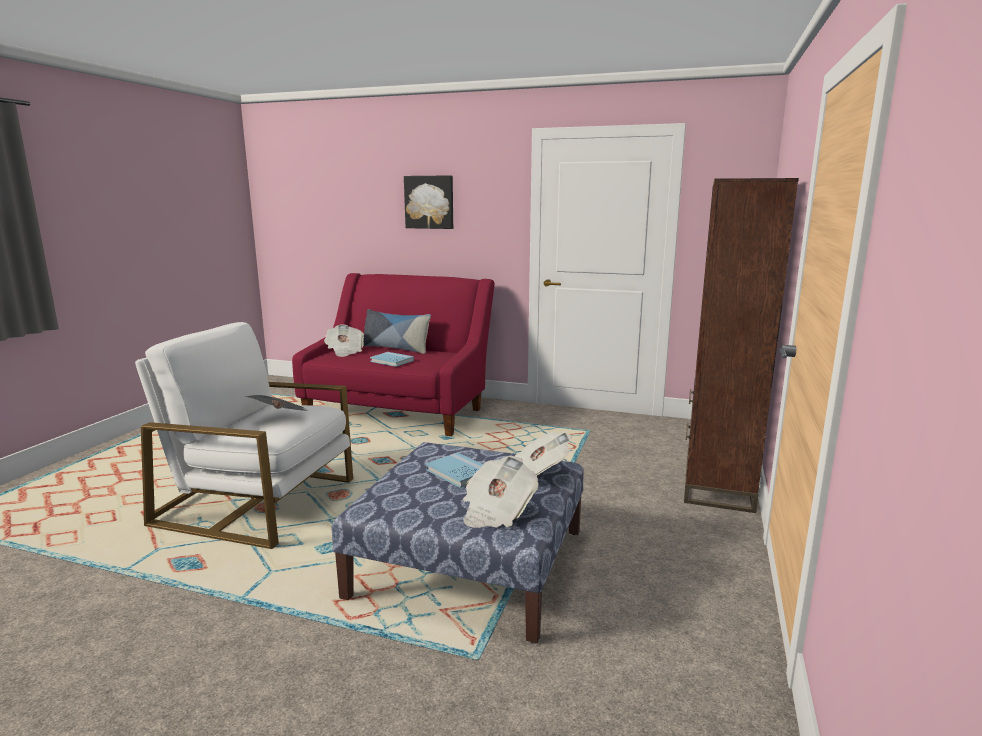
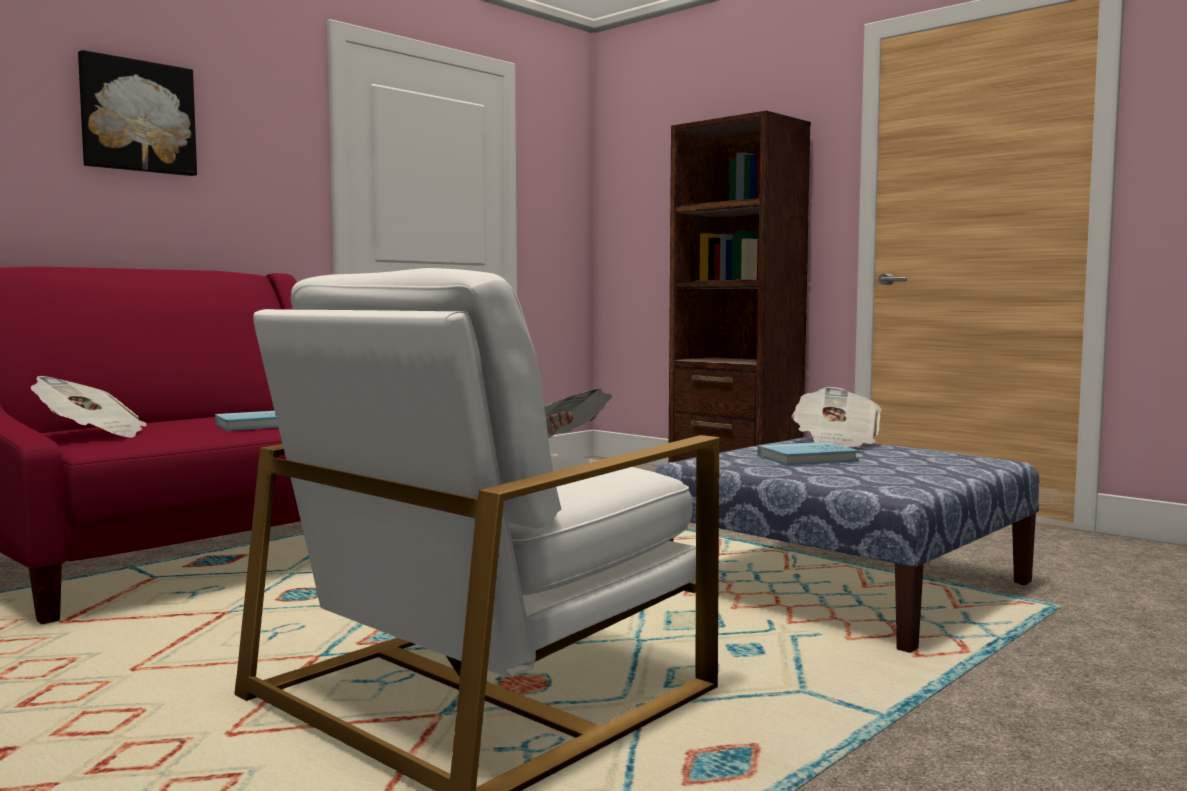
camera: 65 degrees left, 10 degrees down
pillow [363,309,431,354] -> none
newspaper [463,456,538,528] -> none

